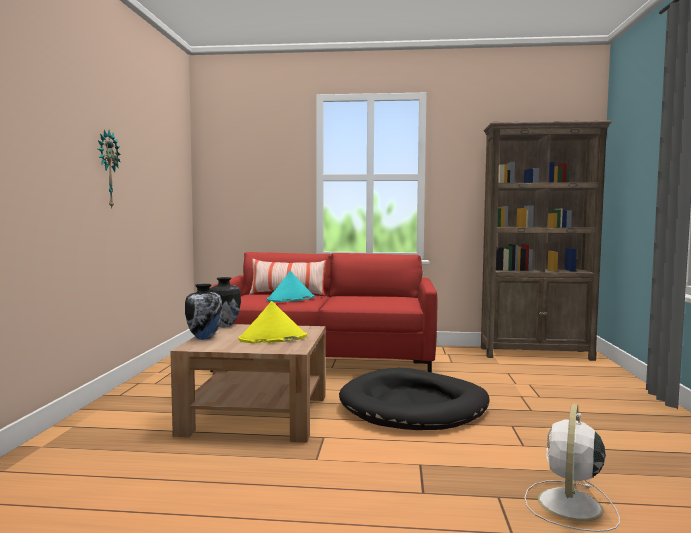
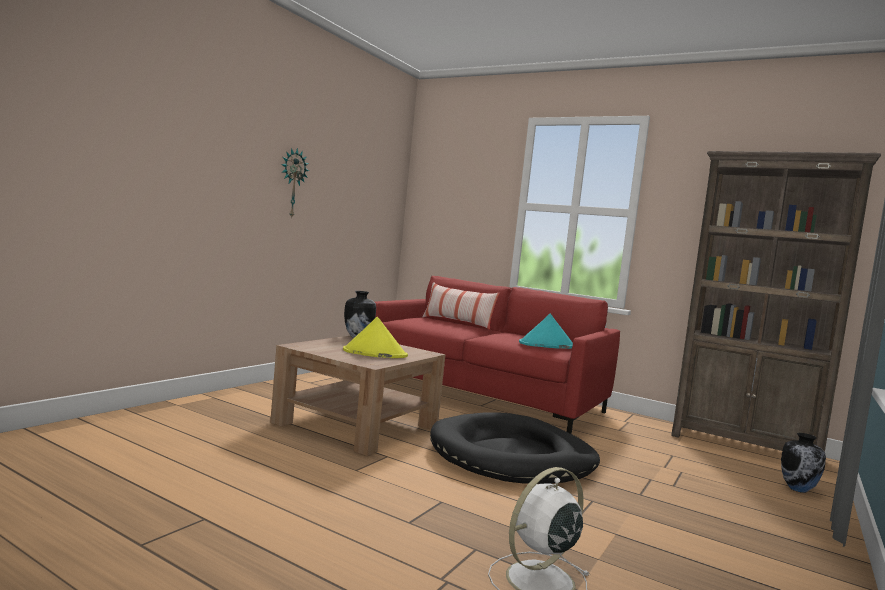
camera: 25 degrees right, 0 degrees up
vase [185,284,222,339] -> vase moved to [781,433,826,493]
turquoise hat [267,271,315,302] -> turquoise hat moved to [519,314,573,349]

